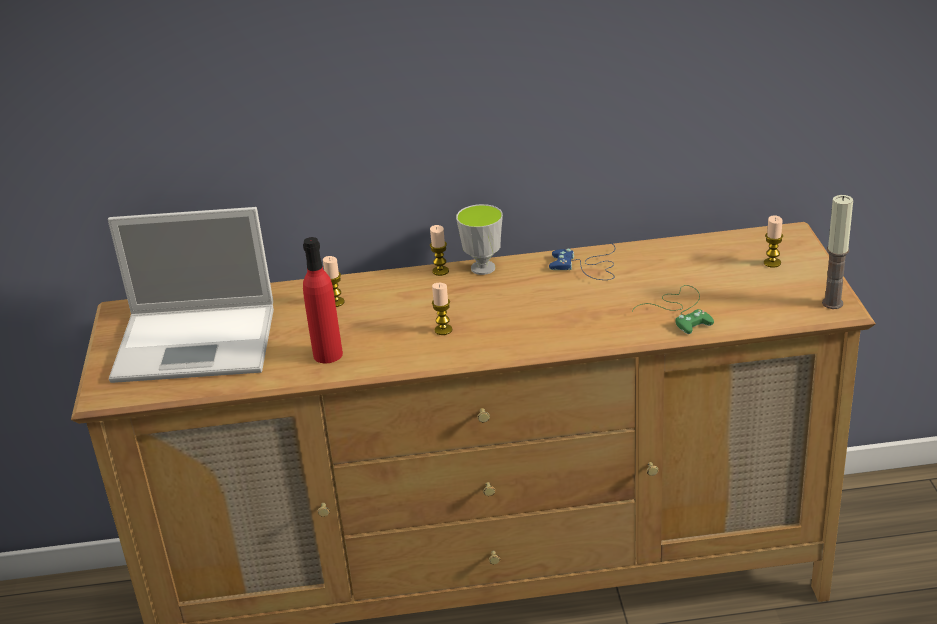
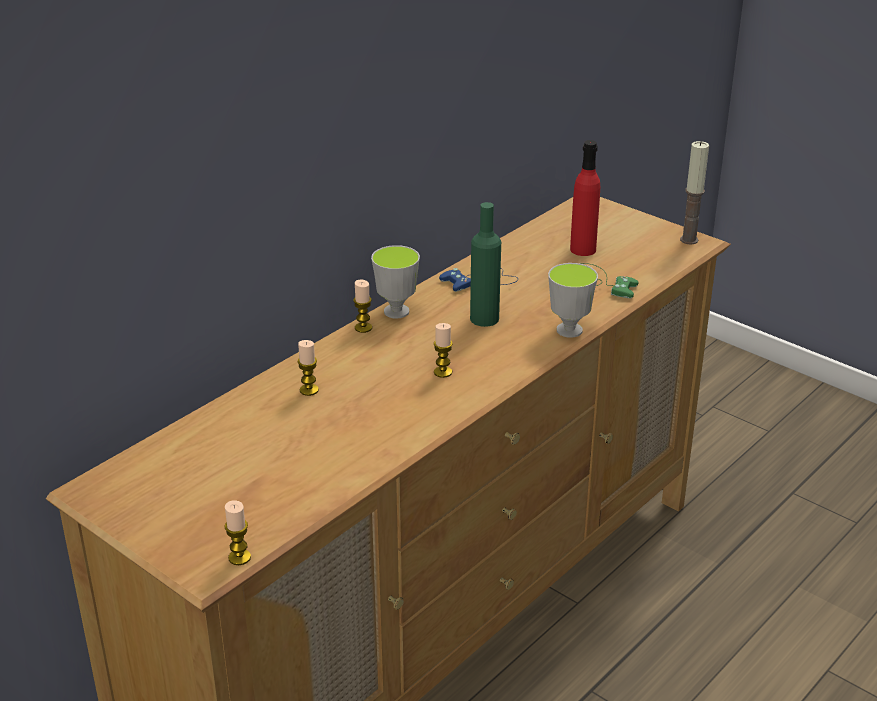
camera: 45 degrees left, 0 degrees up
laptop [108,207,274,383] -> none
red bottle [303,237,343,363] -> red bottle moved to [570,140,600,256]
candle [764,215,783,268] -> candle moved to [225,500,251,565]
none -> green bottle [470,202,501,327]
none -> cup [548,263,598,338]

